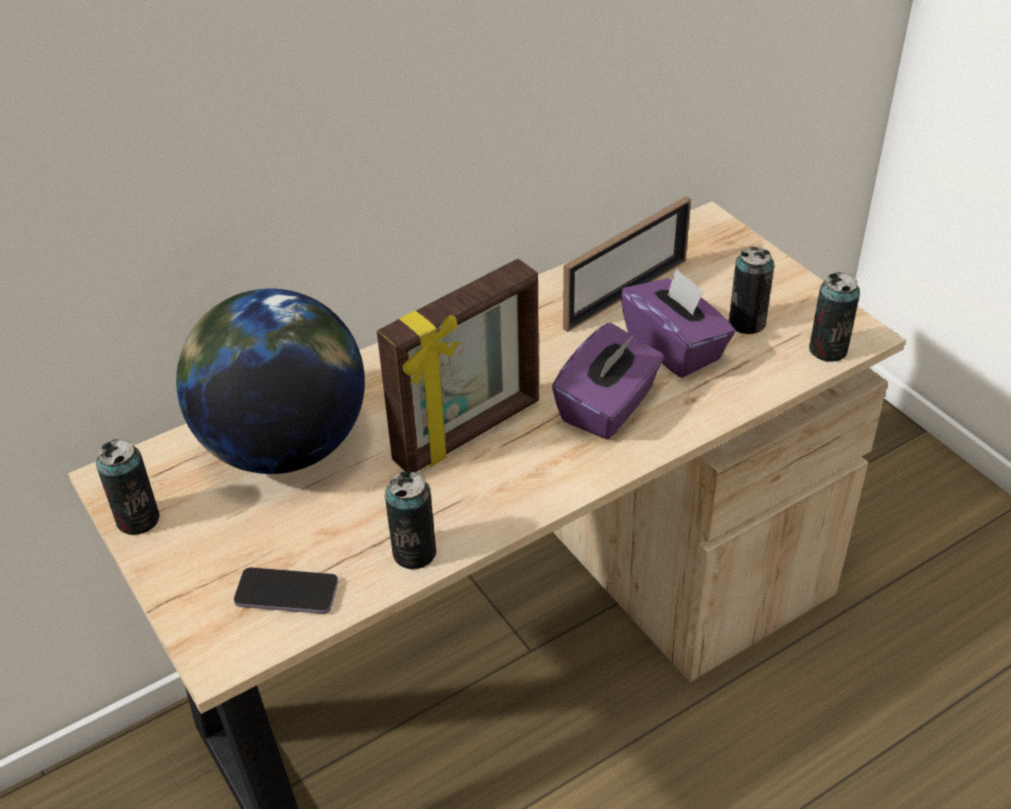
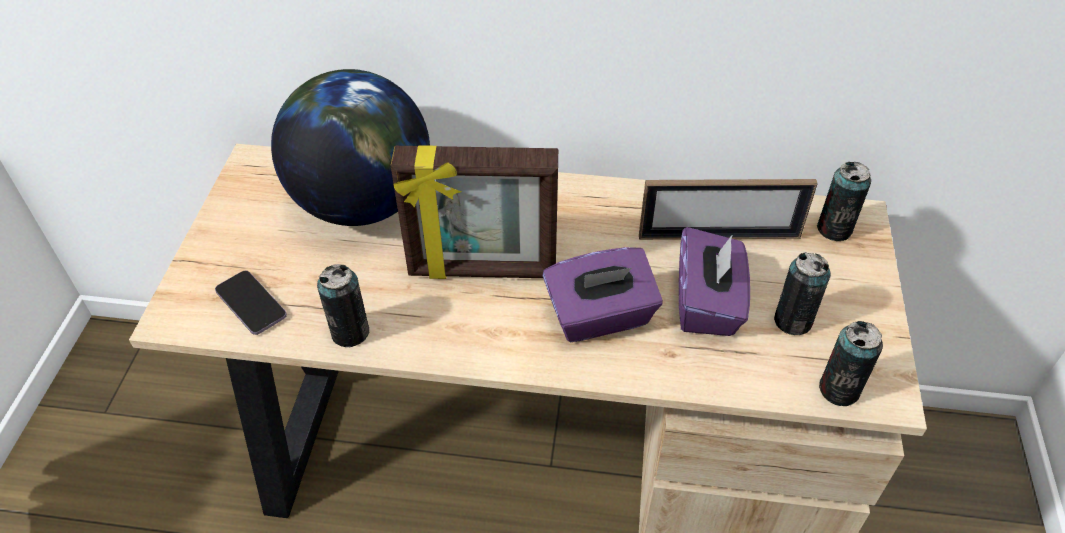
camera: 40 degrees right, 5 degrees up
can [96,439,160,535] -> can moved to [817,162,871,241]

